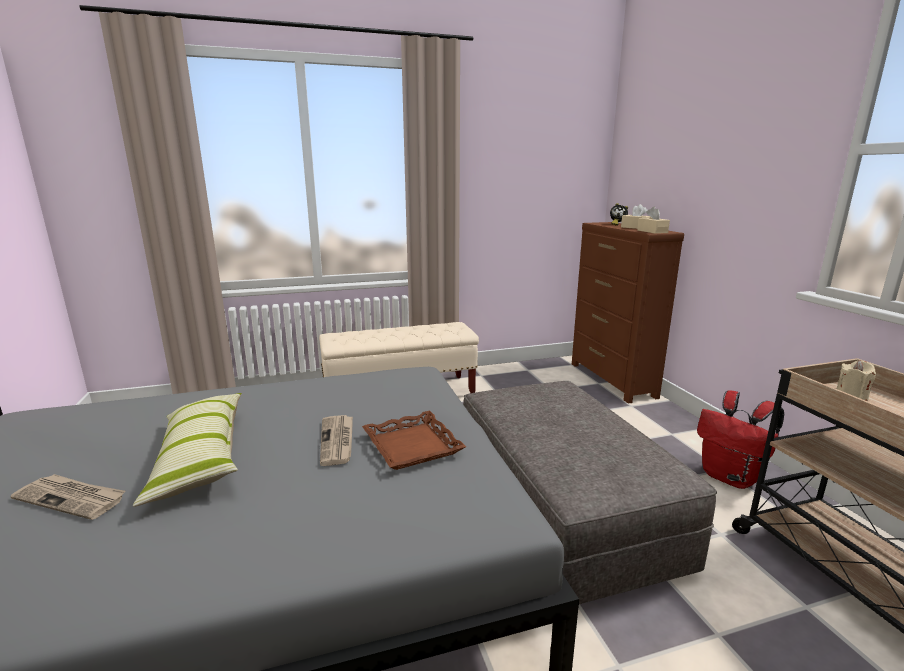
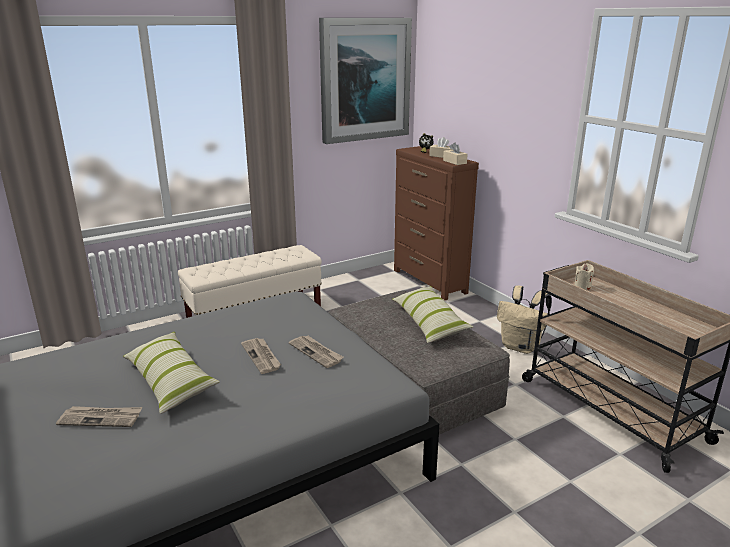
camera: 15 degrees left, 5 degrees up
brown tray [362,411,466,470] -> newspaper [289,336,343,368]
red backpack [697,391,784,489] -> beige backpack [497,286,552,354]
none -> picture [319,18,412,144]
none -> pillow [392,286,473,343]

